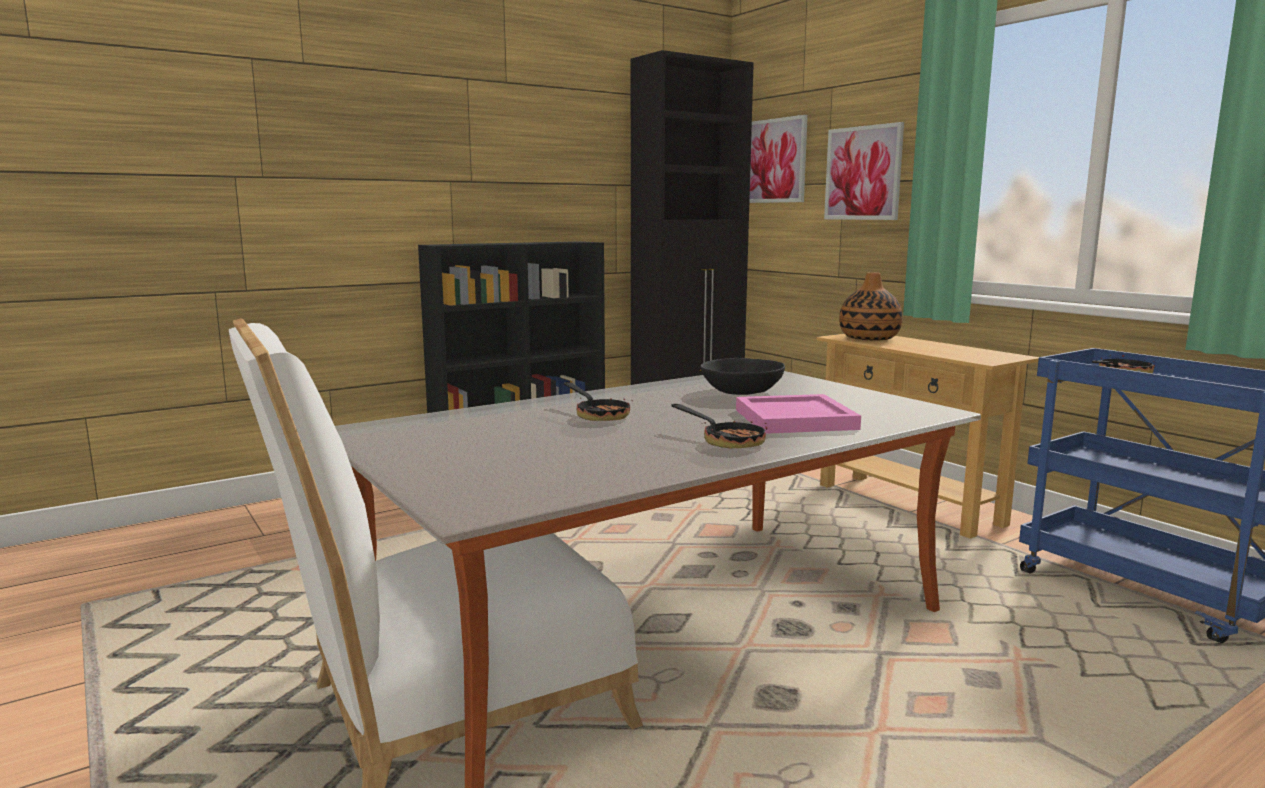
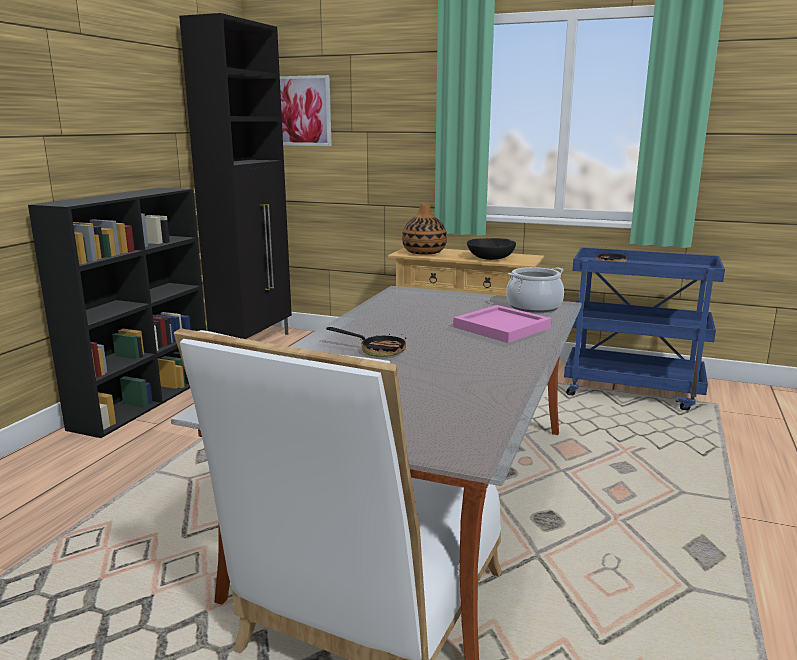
camera: 35 degrees left, 5 degrees up
frying pan [672,404,767,449] -> none
black bowl [700,358,785,395] -> black bowl moved to [467,238,516,260]
picture [824,122,904,220] -> none
none -> cooking pot [506,267,564,313]

